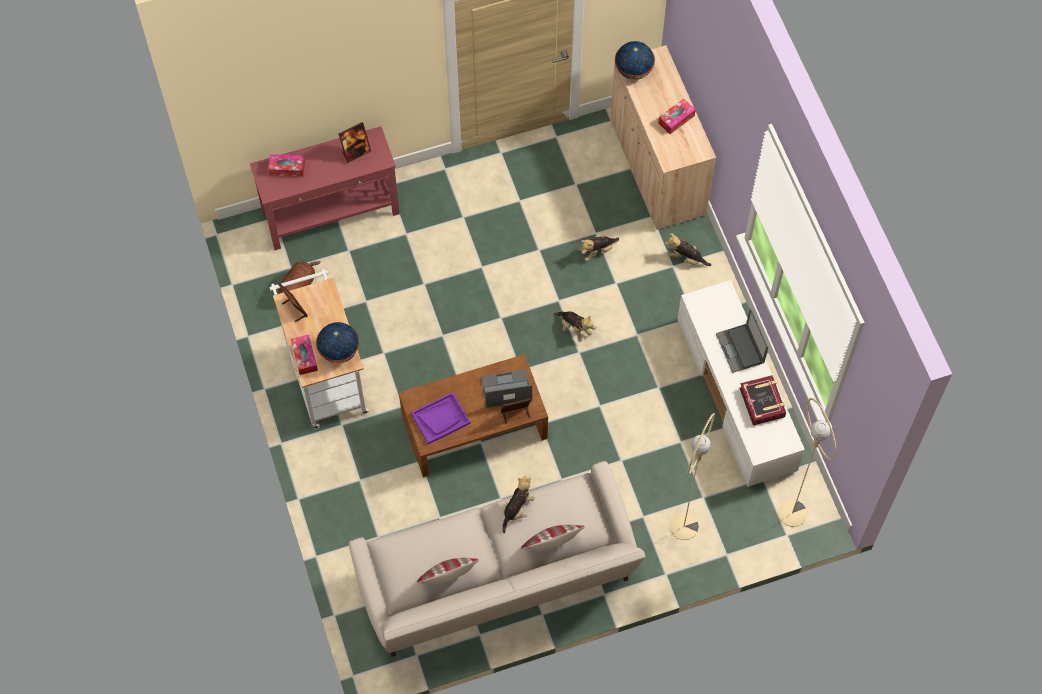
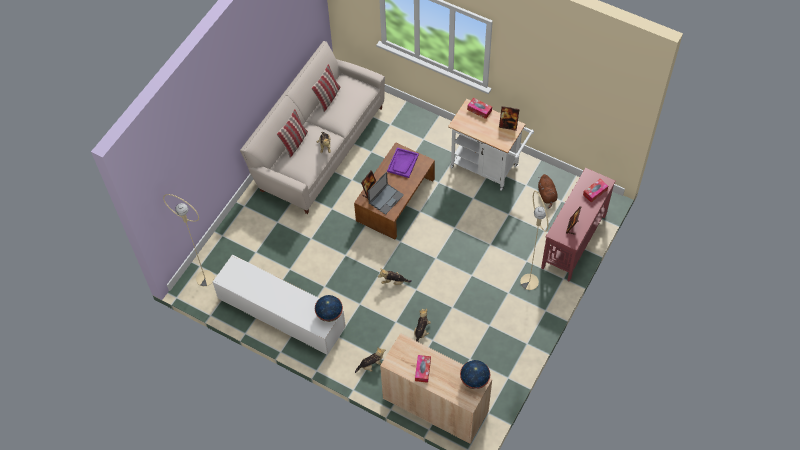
camera: 140 degrees right, 5 degrees down
globe [316,322,359,363] -> globe moved to [315,295,343,322]
beige floor lamp [670,413,715,540] -> beige floor lamp moved to [520,191,548,290]
laptop [716,308,768,373] -> none
book [740,375,786,425] -> none

